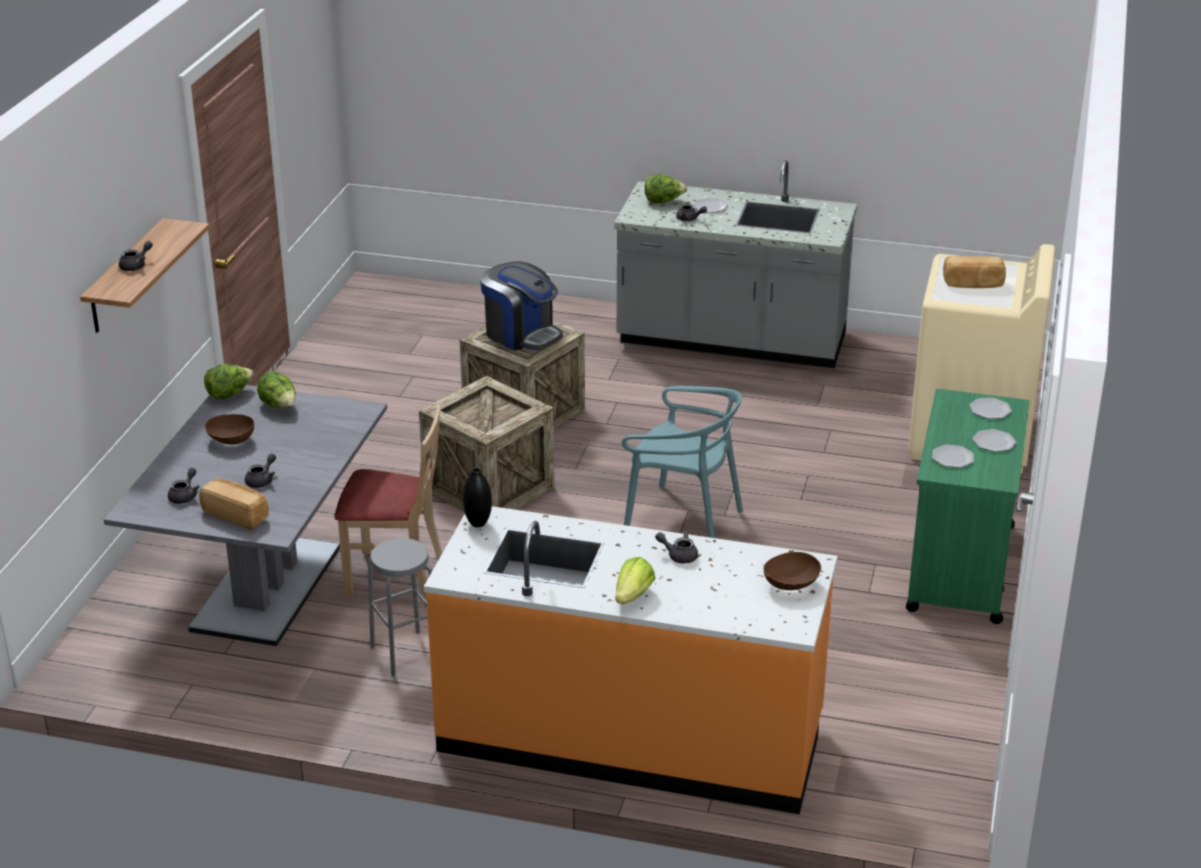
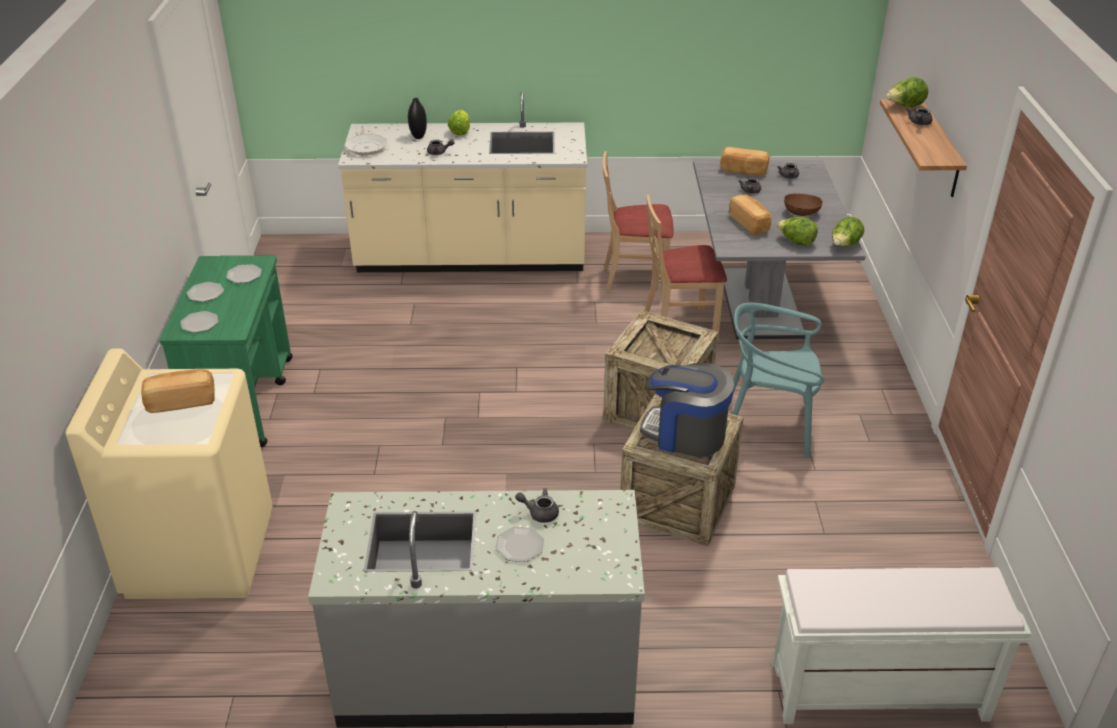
camera: 165 degrees right, 5 degrees up
grey stool [368,538,433,676] -> beige chair [603,151,673,296]
orange counter [424,506,837,814] -> beige counter [338,91,587,272]
black vase [463,468,492,528] -> black vase moved to [408,98,427,139]
turquoise chair [622,386,743,538] -> turquoise chair moved to [732,303,824,458]
lettuce [644,174,687,204] -> lettuce moved to [886,77,928,107]
brown bowl [764,552,821,590] -> frying pan [345,126,387,155]
none -> bread [729,195,771,235]
none -> white bench [772,567,1031,724]

